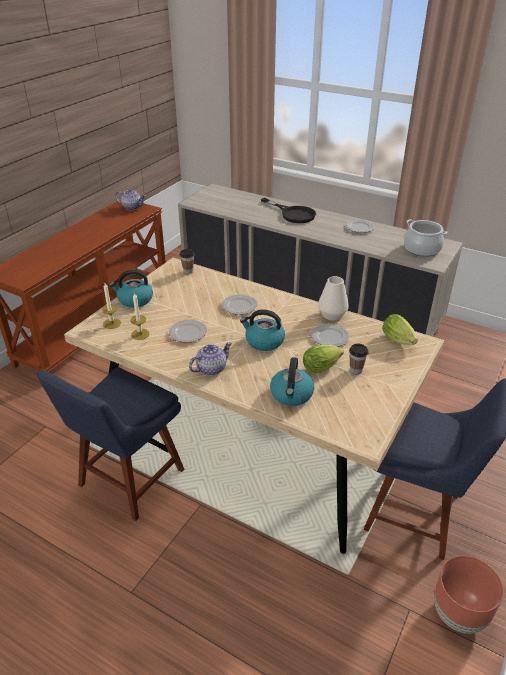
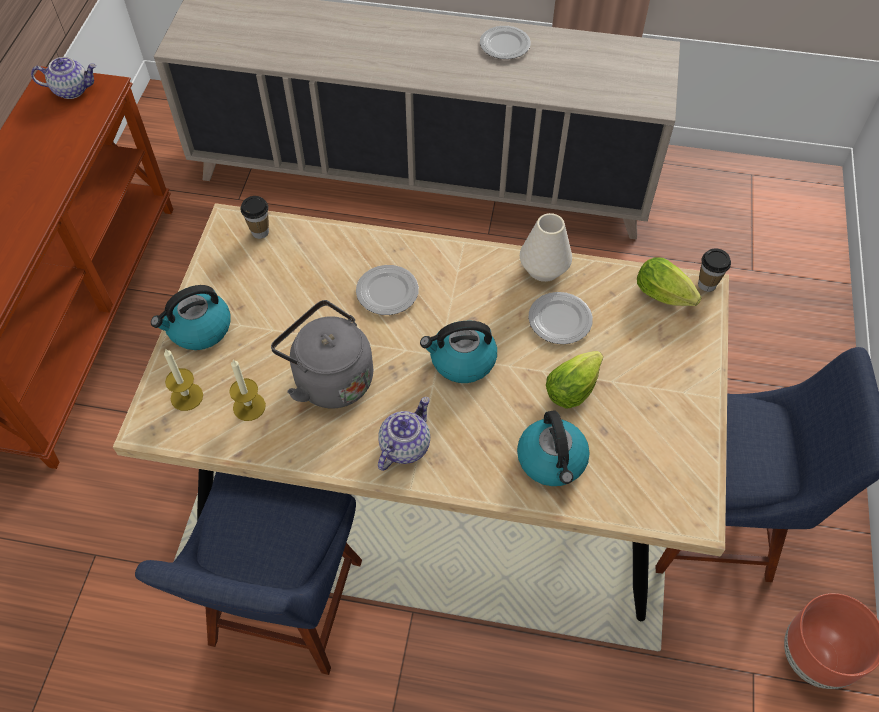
camera: 20 degrees left, 20 degrees up
plate [169,320,207,343] -> grey kettle [271,300,373,409]
black frying pan [261,198,316,223] -> none
cup [349,344,368,374] -> cup moved to [698,249,731,292]
cooking pot [404,219,447,257] -> none

